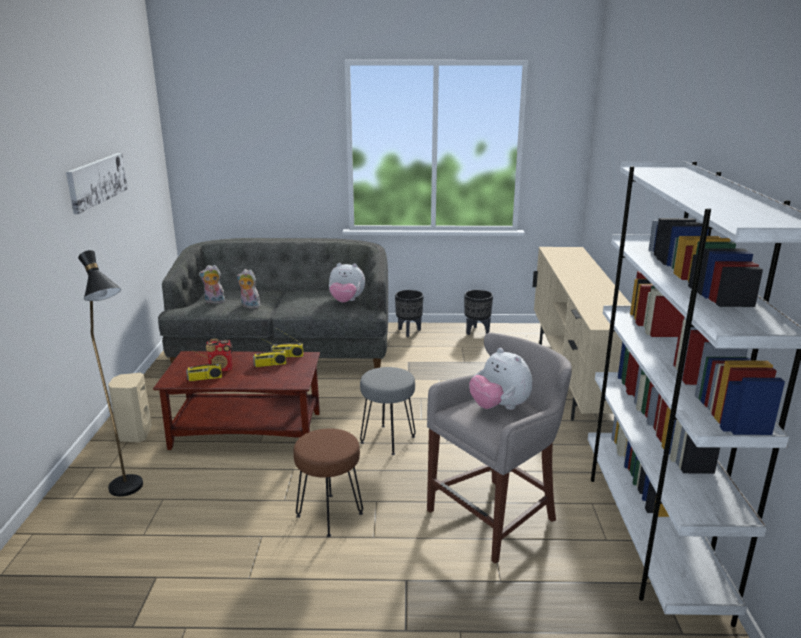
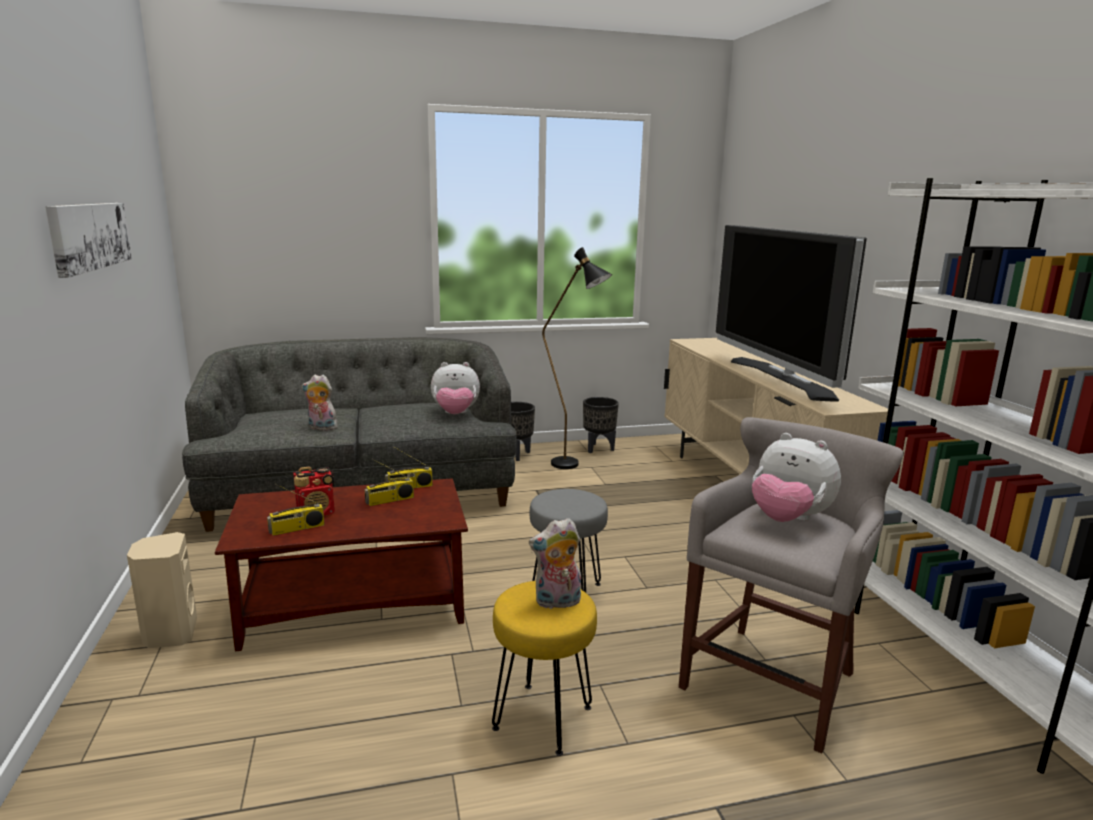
camera: 15 degrees left, 5 degrees down
black floor lamp [78,250,143,497] -> black floor lamp moved to [542,247,612,469]
plush toy [199,265,225,303] -> plush toy moved to [529,518,581,610]
brown stool [293,428,363,537] -> yellow stool [492,581,597,756]
none -> television [716,225,867,402]

